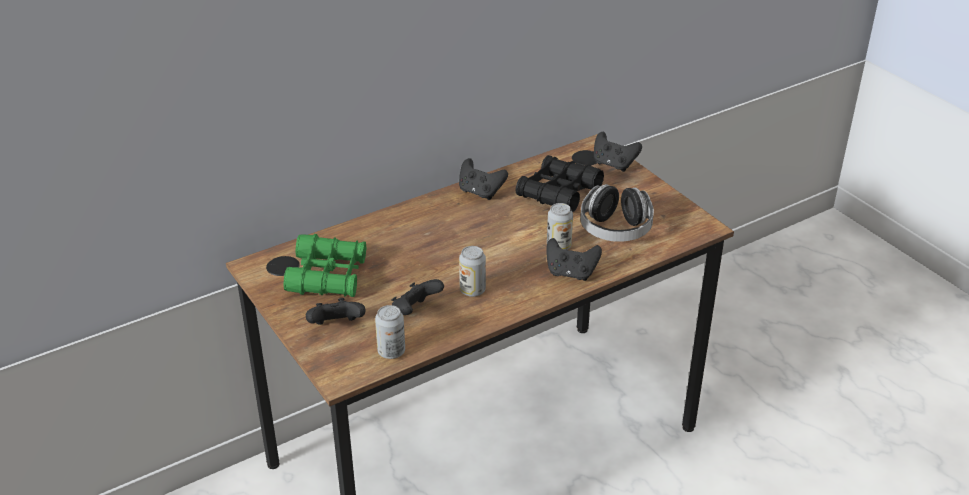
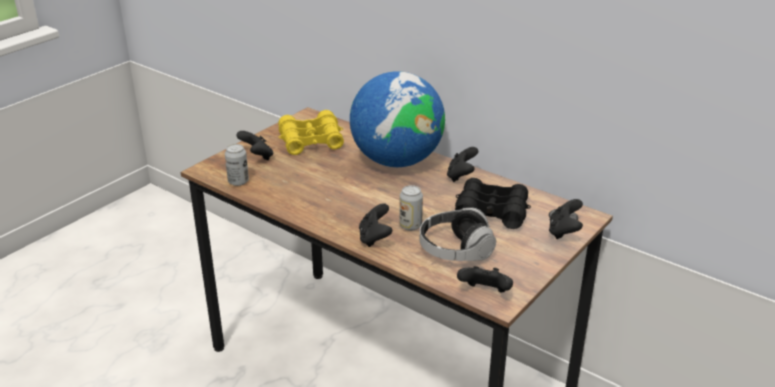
camera: 70 degrees right, 5 degrees down
green binoculars [284,234,366,297] -> yellow binoculars [278,110,344,155]
black game controller [391,279,444,315] -> black game controller moved to [457,266,513,292]
can [459,246,486,297] -> none
none -> globe [350,71,445,167]

